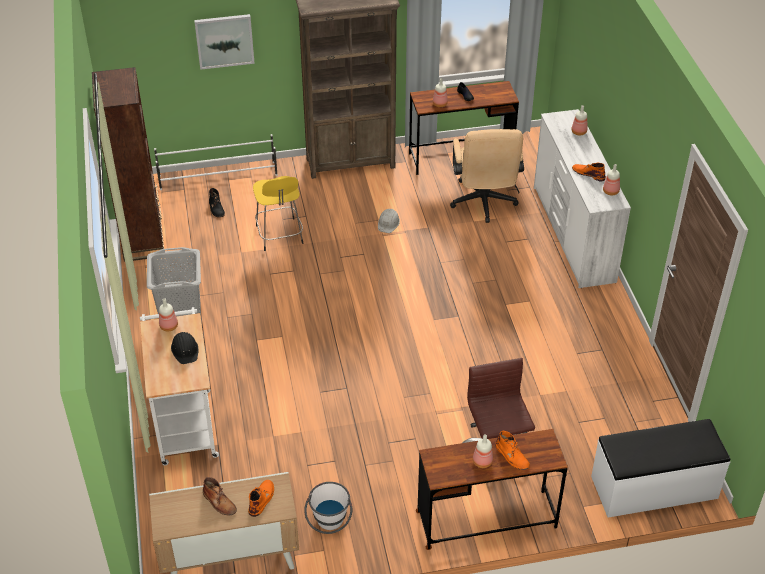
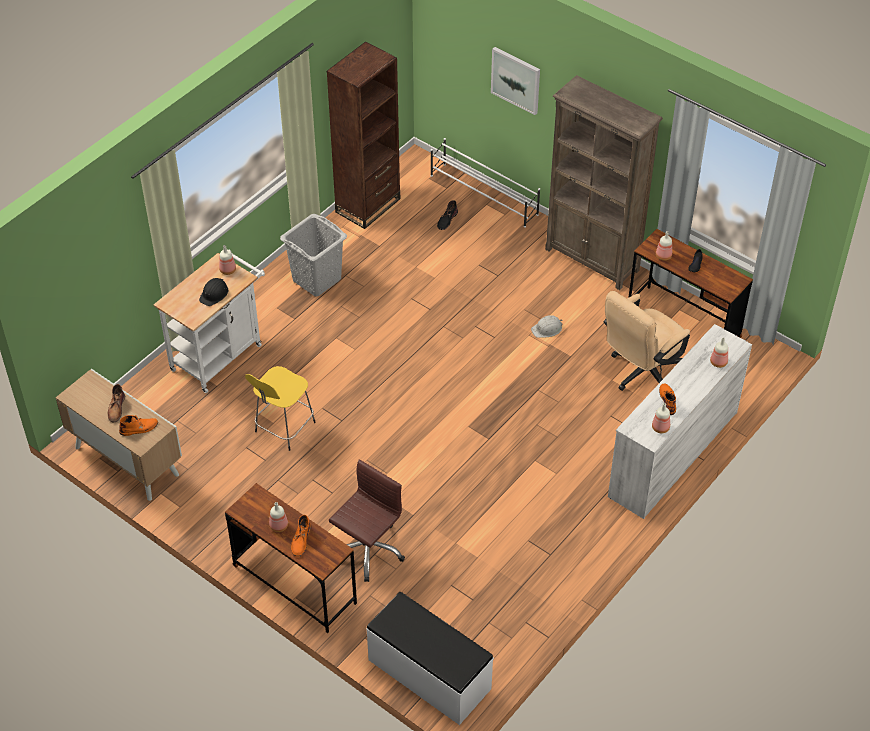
camera: 50 degrees right, 5 degrees up
yellow stool [253,176,303,251] -> yellow stool moved to [245,366,316,451]
white bucket [304,482,352,534] -> none

